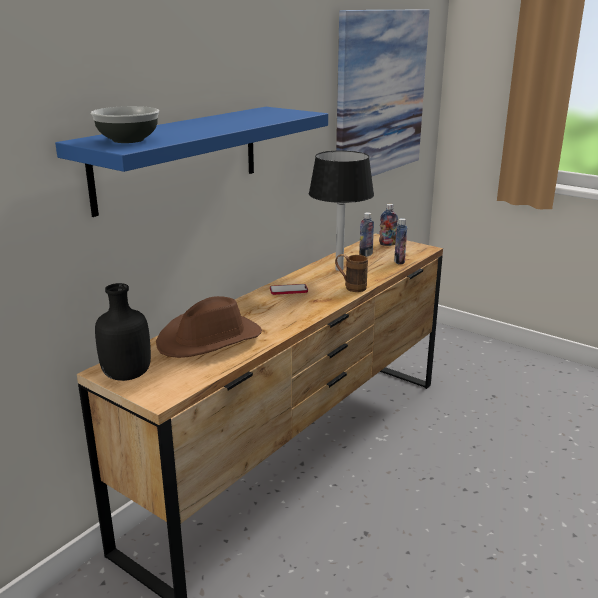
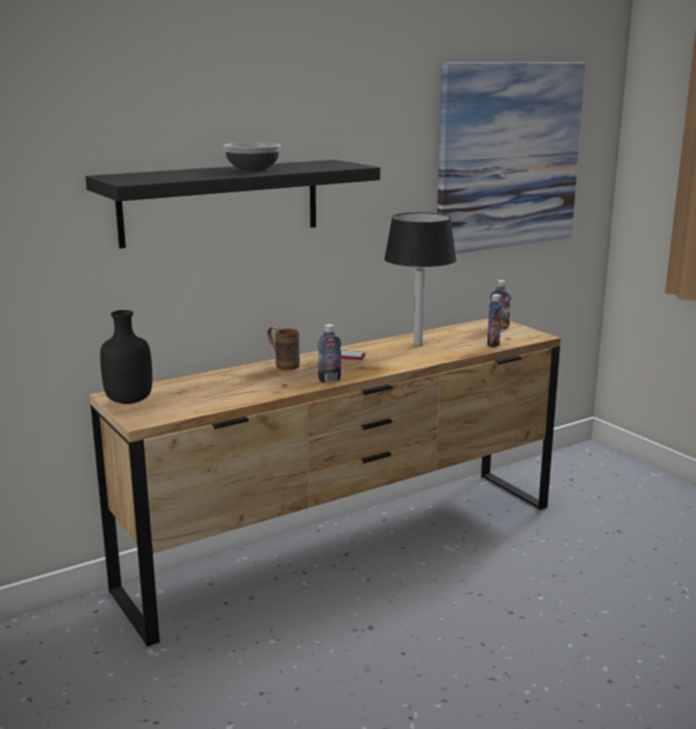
camera: 20 degrees right, 5 degrees down
blue shelf [55,107,328,217] -> black shelf [86,160,380,248]
bowl [91,106,159,143] -> bowl moved to [224,142,281,172]
brown hat [156,296,262,358] -> none
brown mug [335,254,368,292] -> brown mug moved to [267,326,300,370]
bottle [359,212,374,257] -> bottle moved to [318,324,341,383]

